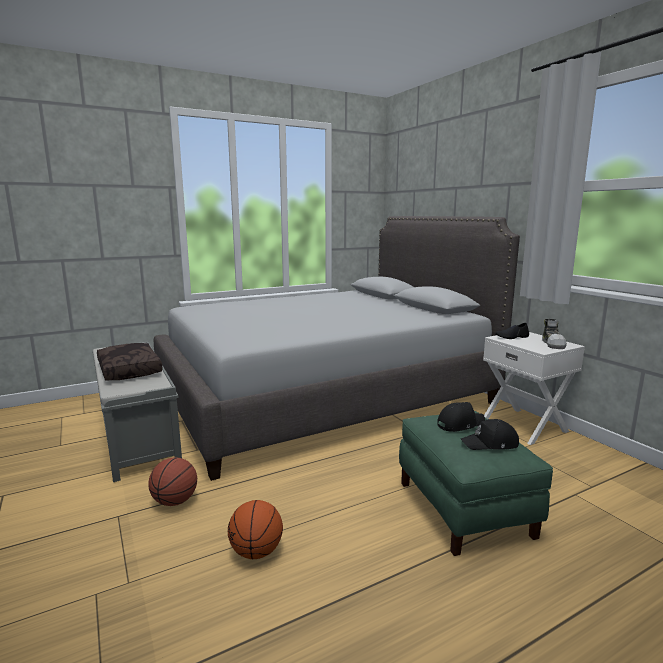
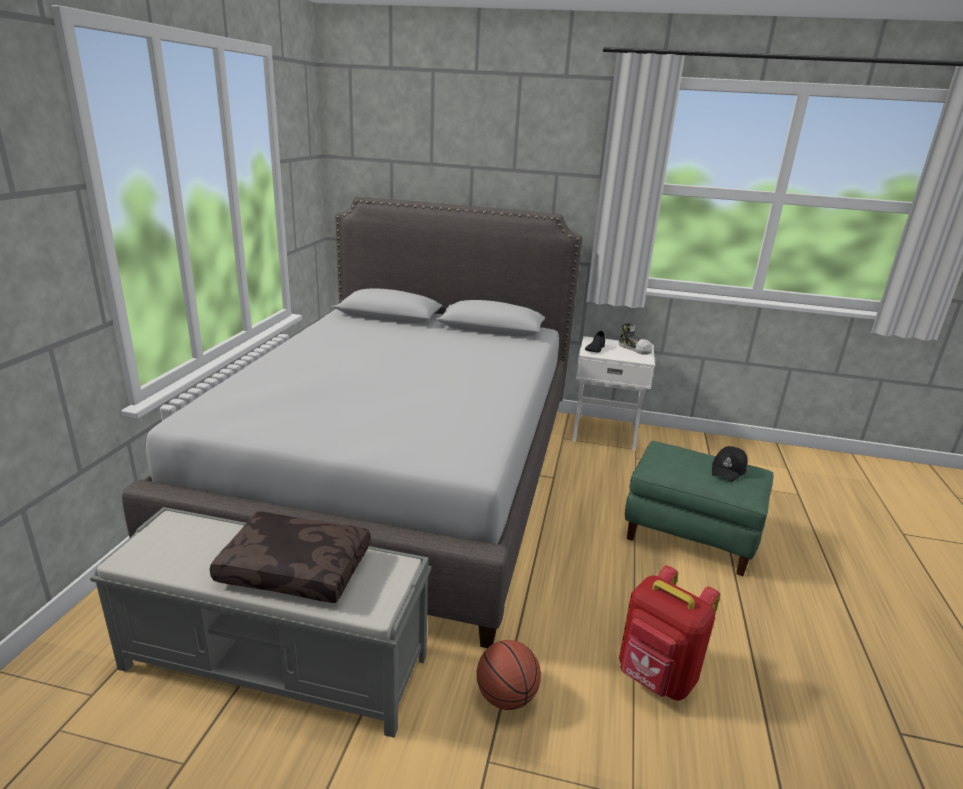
camera: 50 degrees left, 10 degrees up
basketball [228,500,283,559] -> red backpack [619,566,720,701]
black cap [437,402,485,432] -> none

